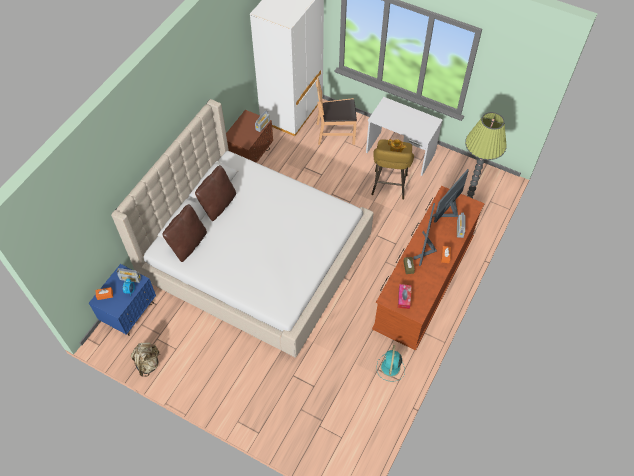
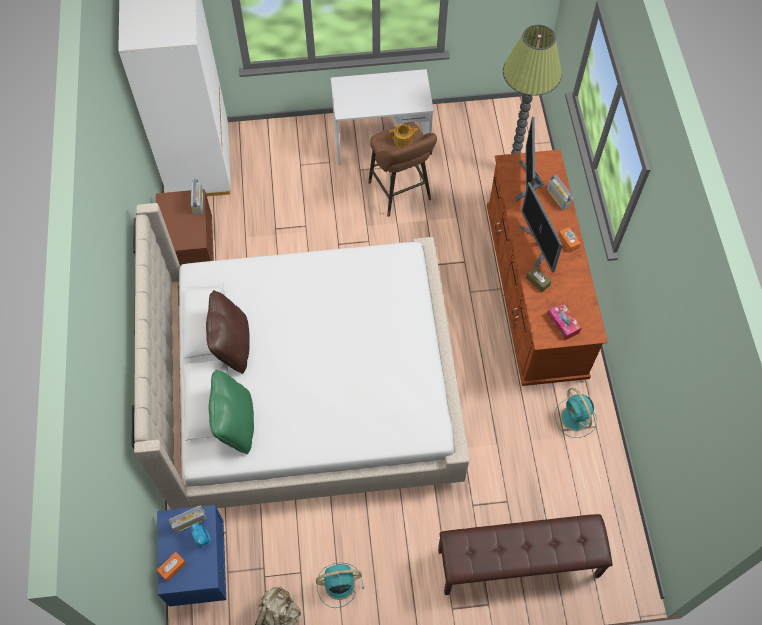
camera: 35 degrees left, 5 degrees up
brown pillow [163,204,207,262] -> green pillow [209,370,254,454]
brown chair [316,77,357,145] -> none
yellow stool [371,139,414,200] -> brown stool [368,122,437,217]
none -> turquoise fan [316,562,364,608]
none -> brown bench [438,514,613,595]

